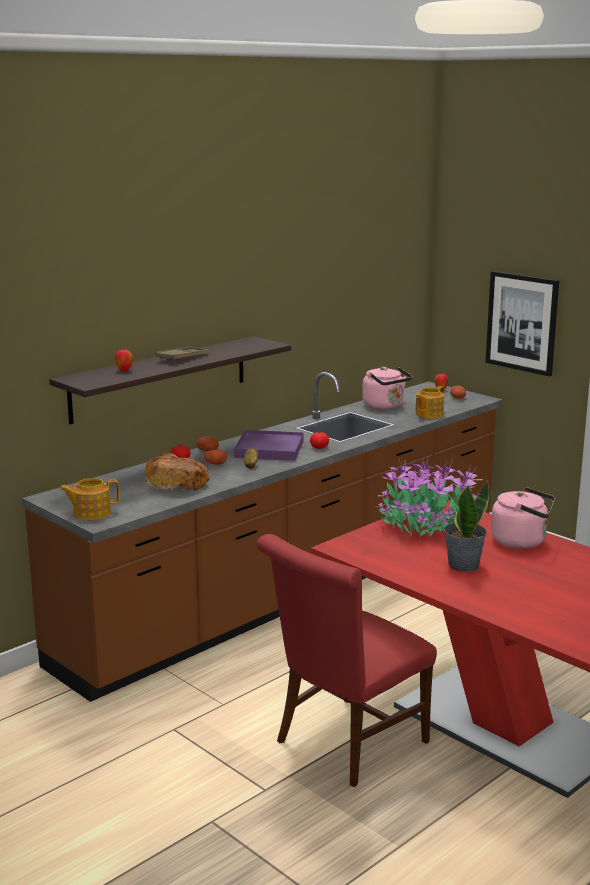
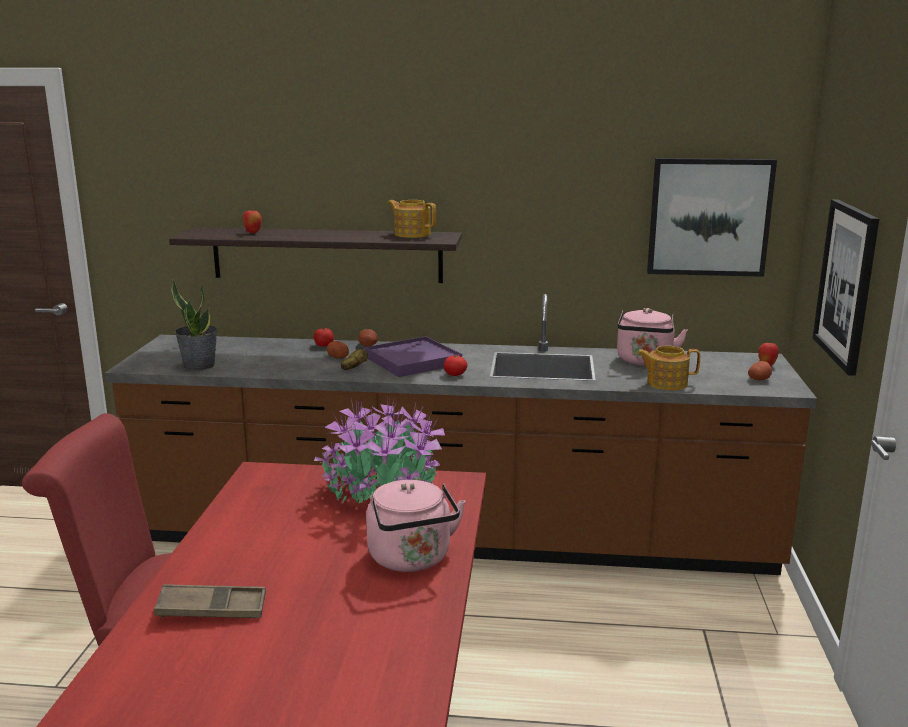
camera: 50 degrees right, 0 degrees up
teapot [60,478,120,520] -> teapot moved to [387,200,436,238]
bread [144,453,209,492] -> none
brown tray [156,347,210,361] -> brown tray moved to [154,584,266,618]
potted plant [444,481,489,572] -> potted plant moved to [171,279,218,371]
none -> picture [647,158,777,277]

